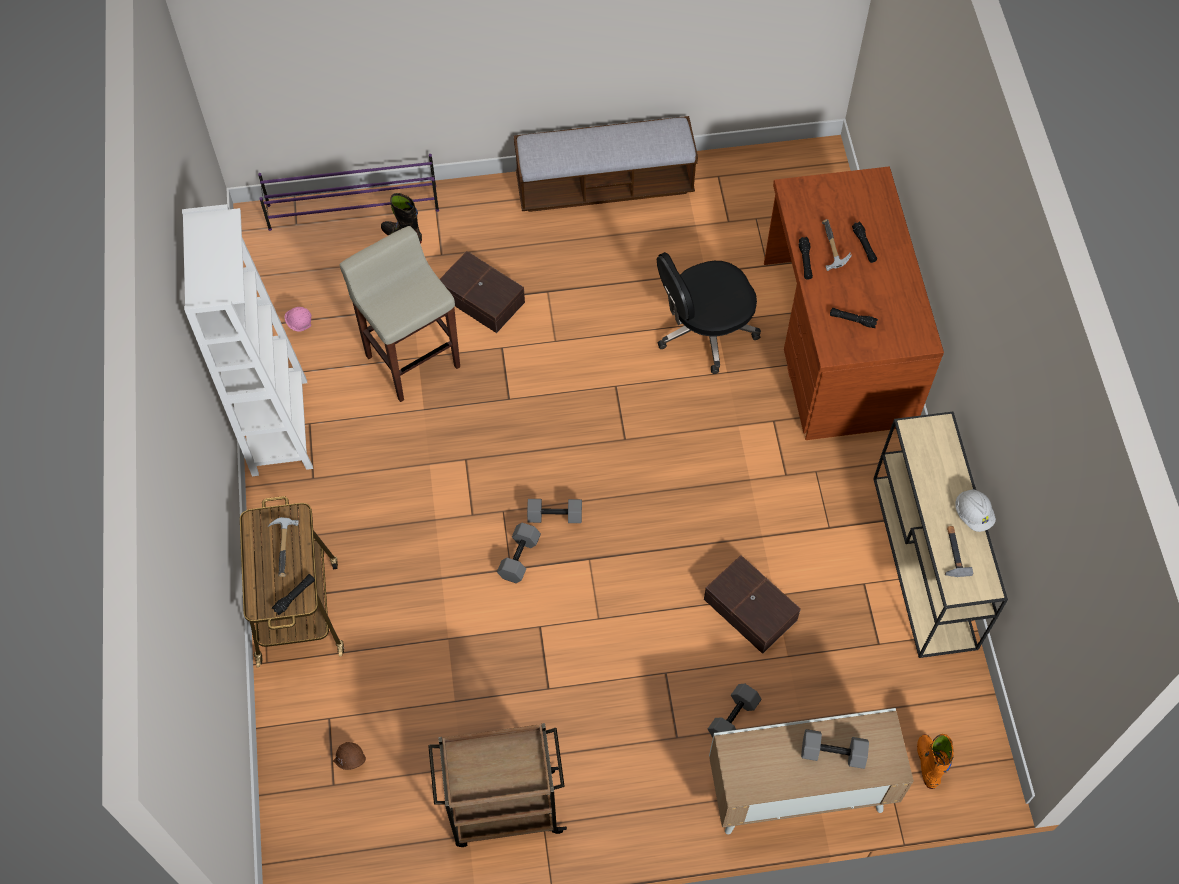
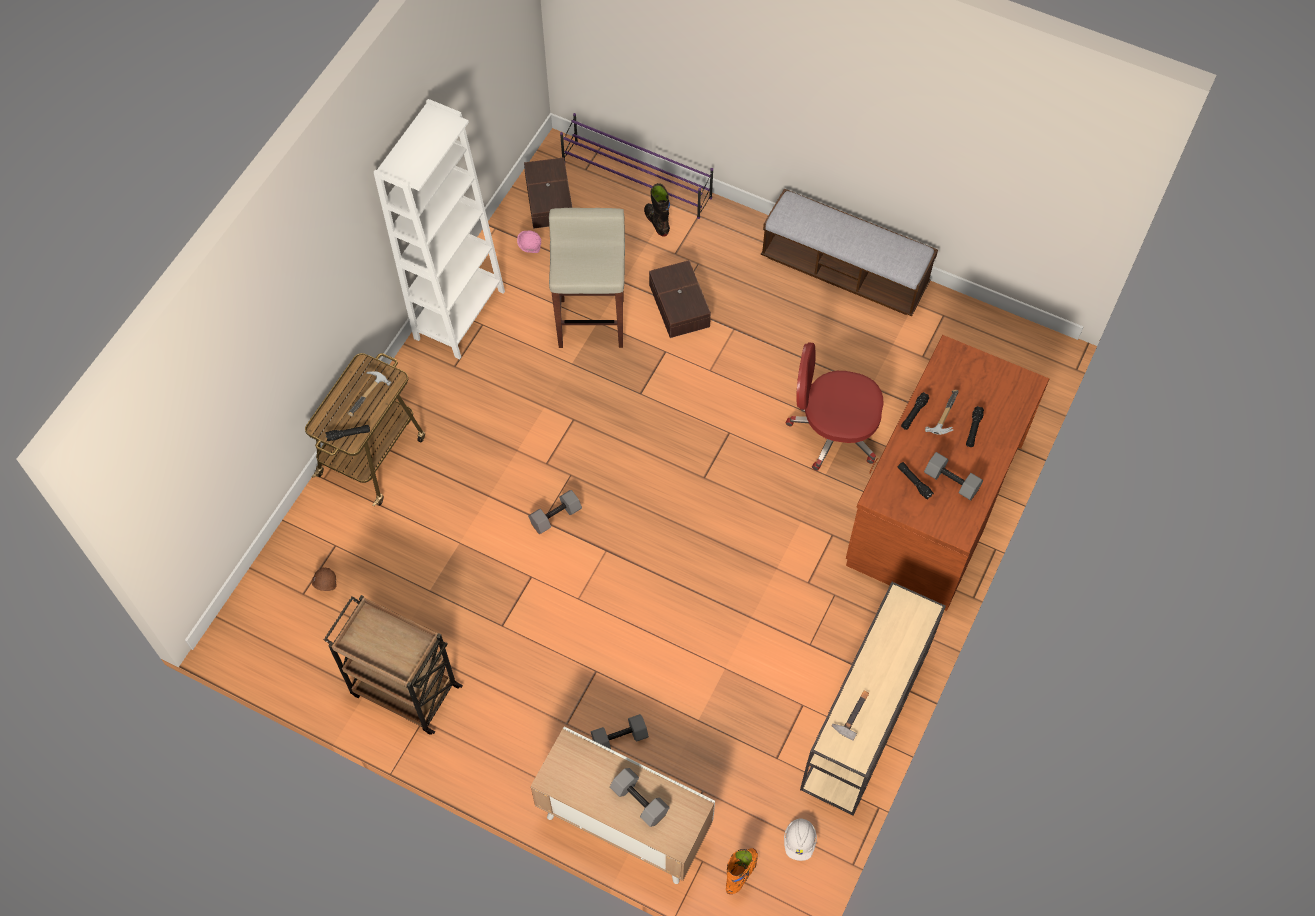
camera: 35 degrees right, 0 degrees up
grey dumbbell [527,499,582,523] -> grey dumbbell moved to [924,452,983,501]
black office chair [657,252,761,374] -> red office chair [786,342,883,471]
brown storage box [704,555,801,654] -> brown storage box moved to [524,158,572,229]
white hard hat [955,489,996,532] -> white hard hat moved to [784,819,817,861]

